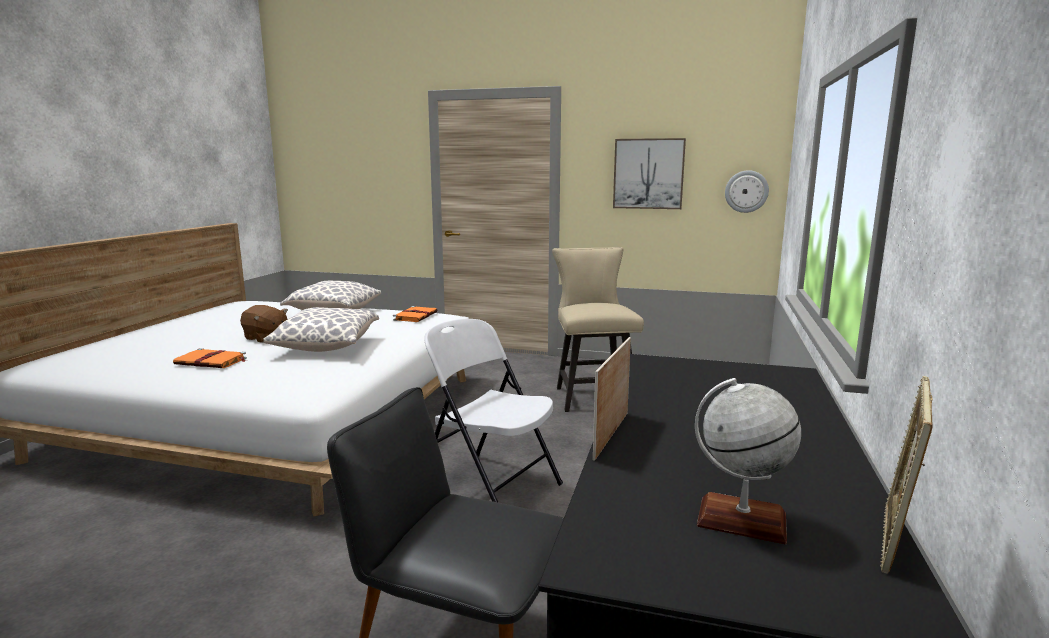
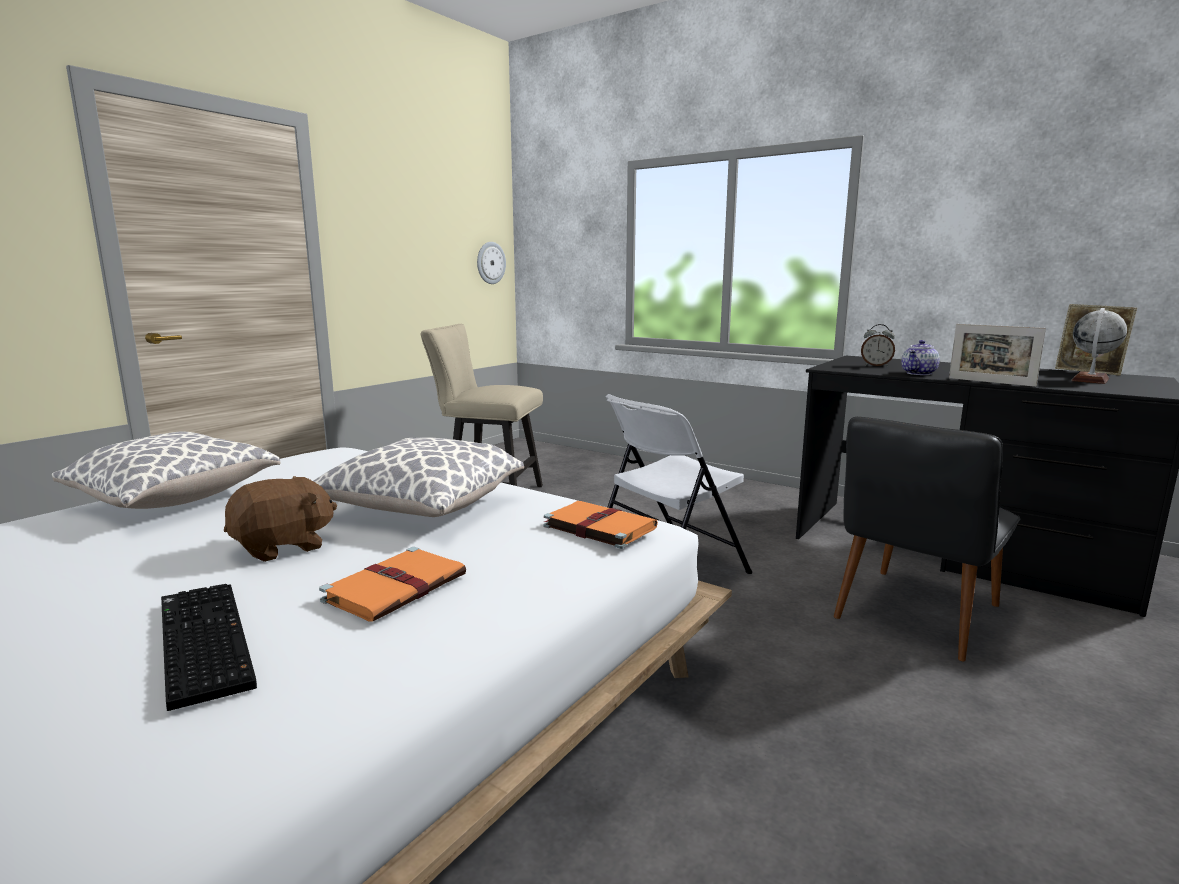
camera: 70 degrees left, 0 degrees up
orange book [393,306,437,322] -> orange book moved to [543,501,658,549]
picture [613,138,686,209] -> none
none -> keyboard [161,584,257,711]
none -> alarm clock [861,324,895,367]
none -> teapot [902,340,940,375]

